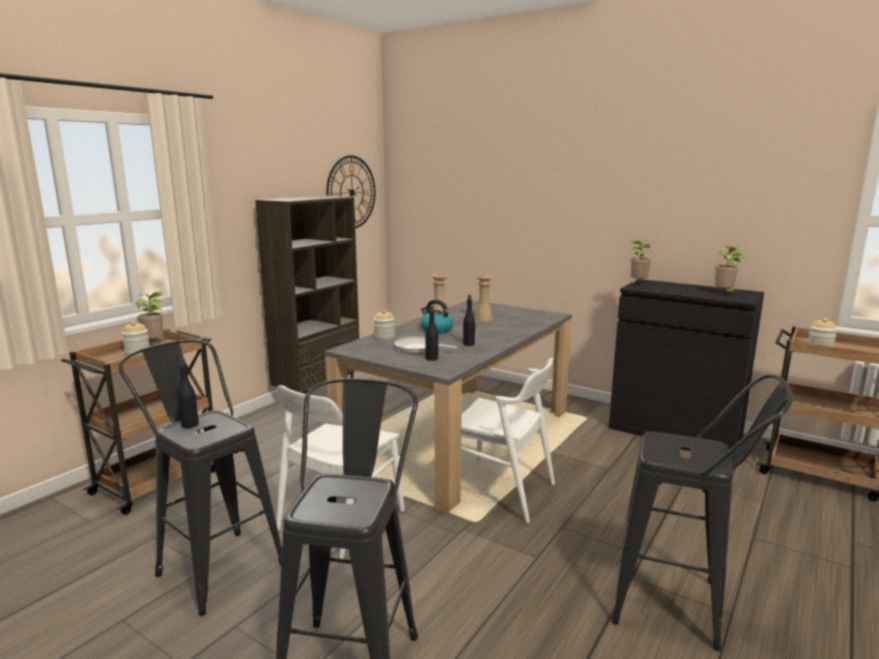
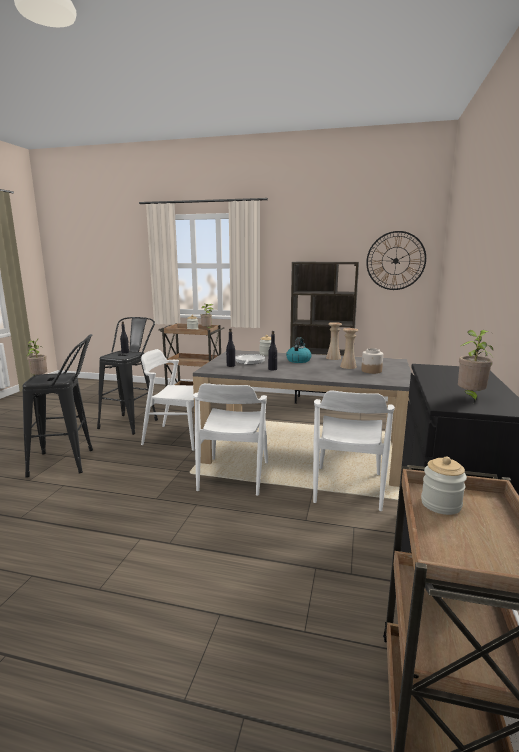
camera: 70 degrees right, 0 degrees up
black stool [612,374,793,651] -> none
potted plant [631,239,652,284] -> potted plant moved to [27,339,47,377]
none -> white chair [313,390,395,511]
none -> jar [361,348,383,374]

